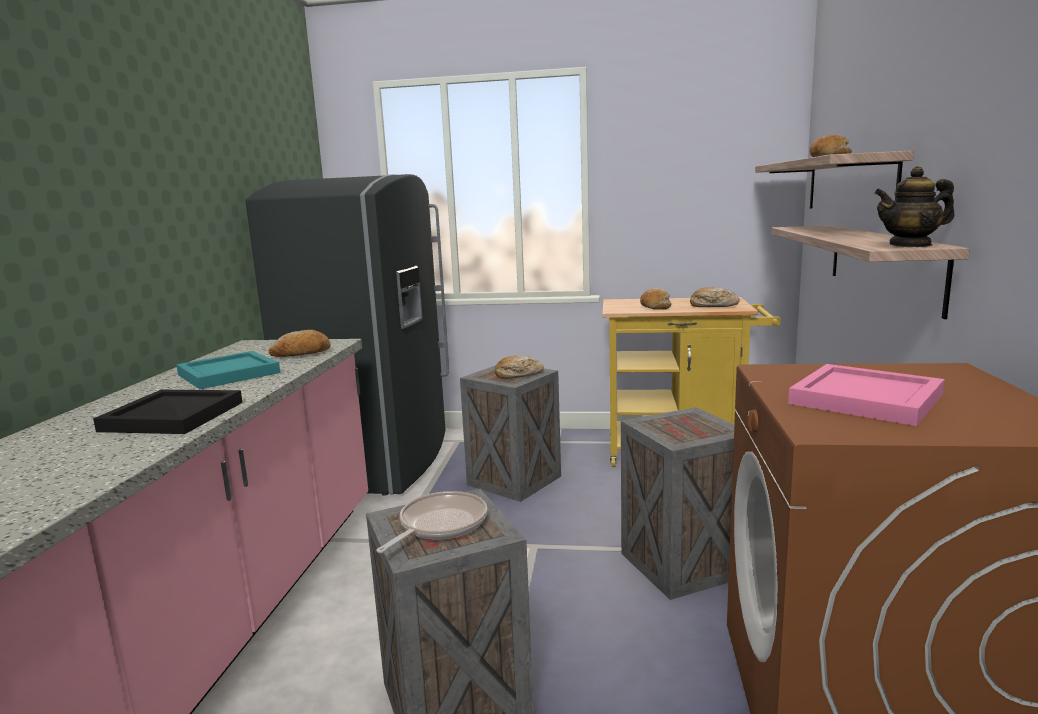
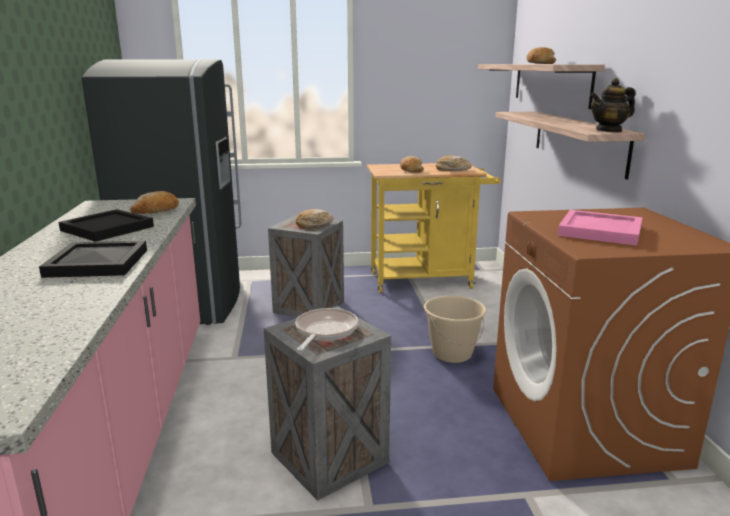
camera: 15 degrees left, 5 degrees up
turquoise tray [176,351,280,389] -> black tray [59,209,154,242]
crate [621,407,734,600] -> beige bucket [424,296,487,363]

